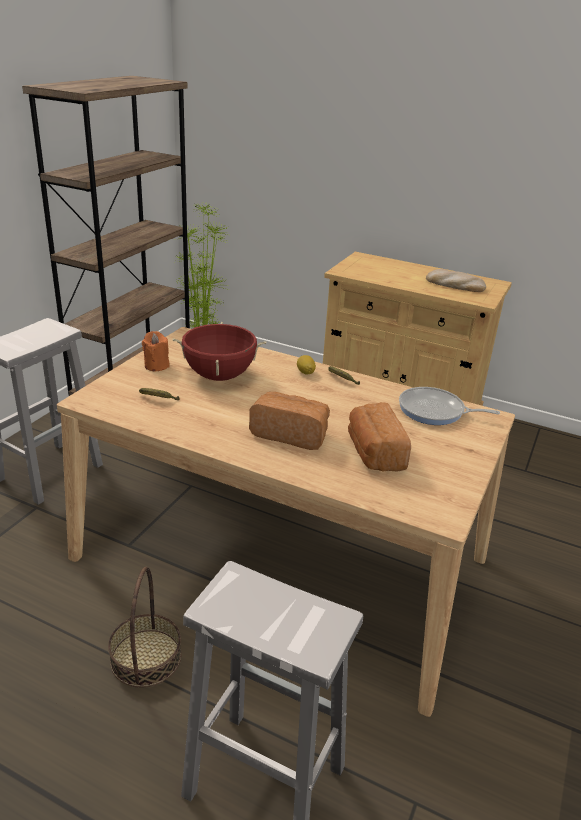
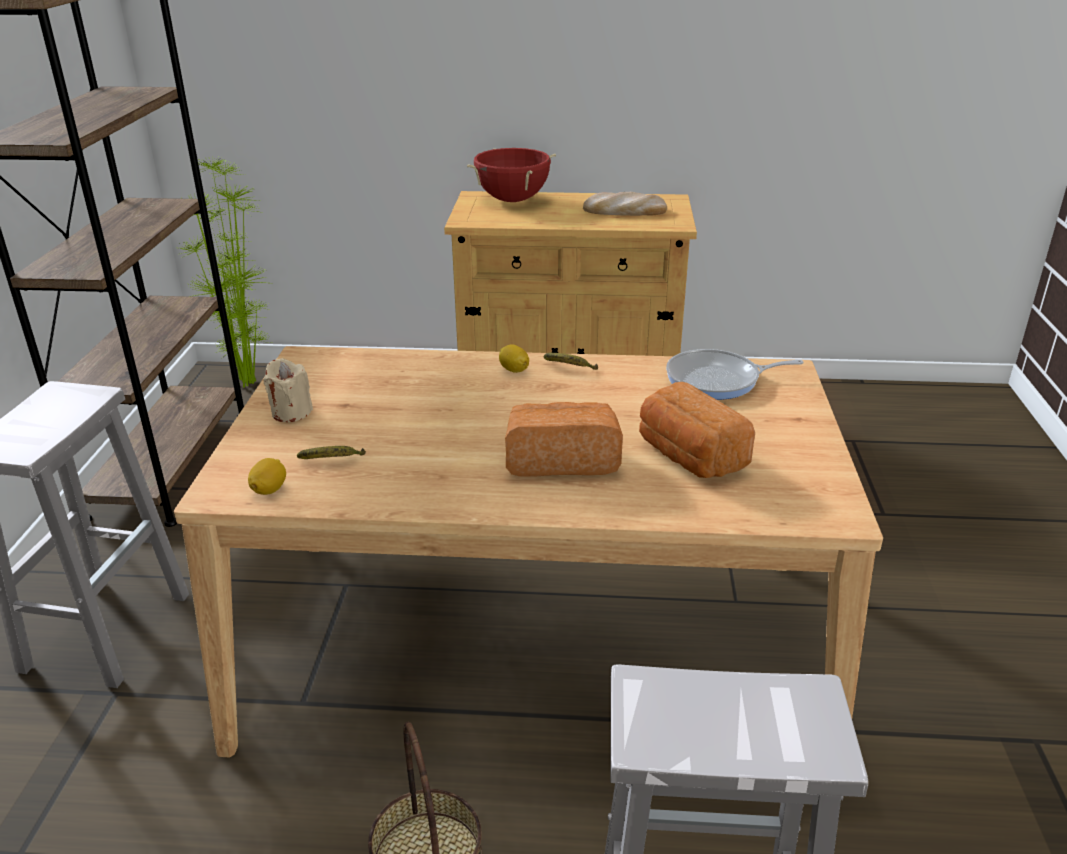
camera: 20 degrees left, 0 degrees up
orange candle [142,331,170,371] -> beige candle [263,358,313,422]
red cooking pot [172,322,266,381] -> red cooking pot moved to [467,148,556,202]
none -> lemon [248,458,286,495]

